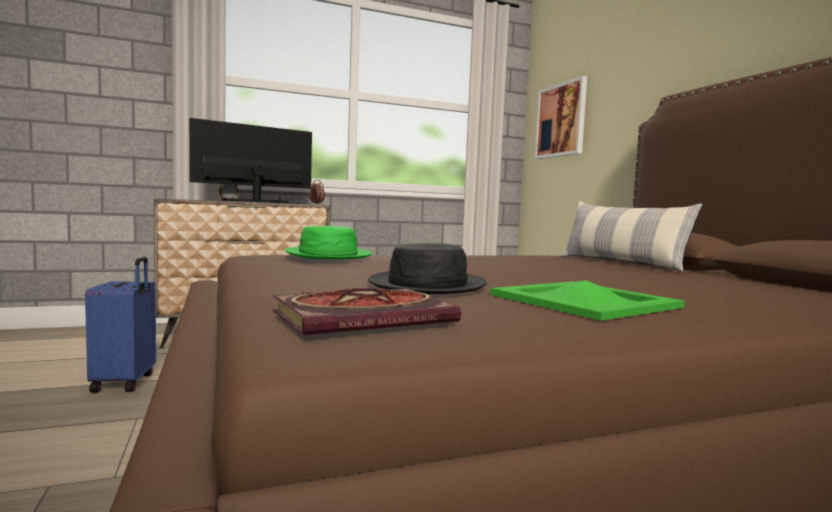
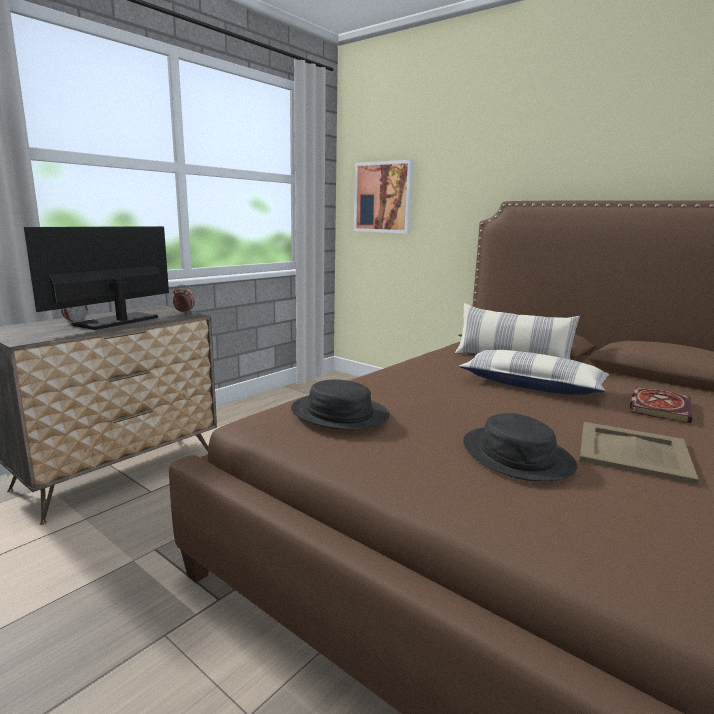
camera: 30 degrees left, 10 degrees up
blue suitcase [85,257,156,393] -> none
book [273,288,461,335] -> book moved to [630,387,692,423]
green hat [285,226,372,260] -> black hat [291,379,390,430]
green tray [490,280,685,321] -> beige tray [580,422,699,485]
none -> pillow [459,350,610,395]

